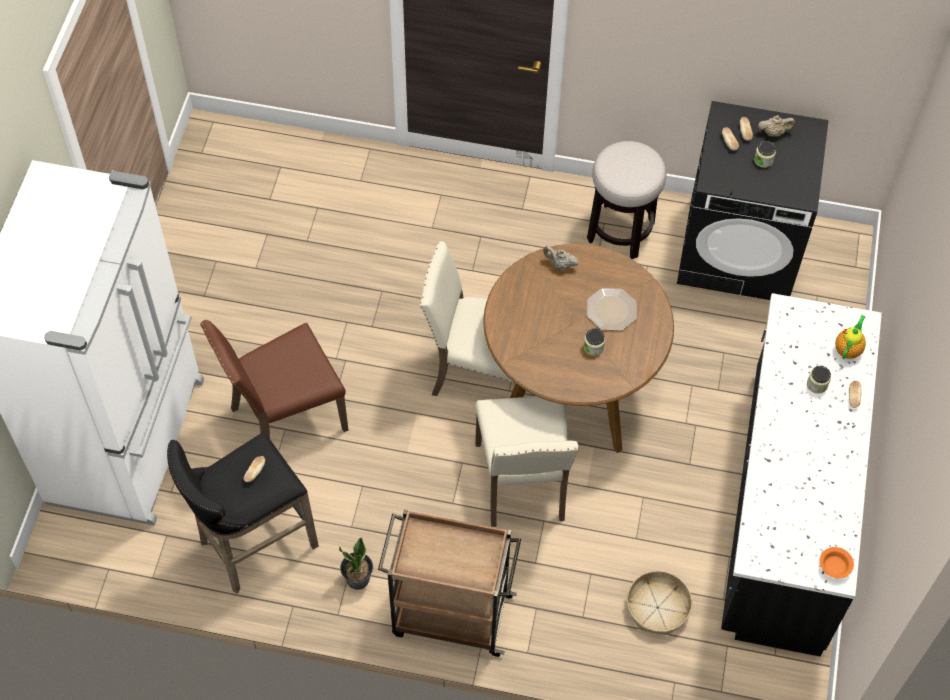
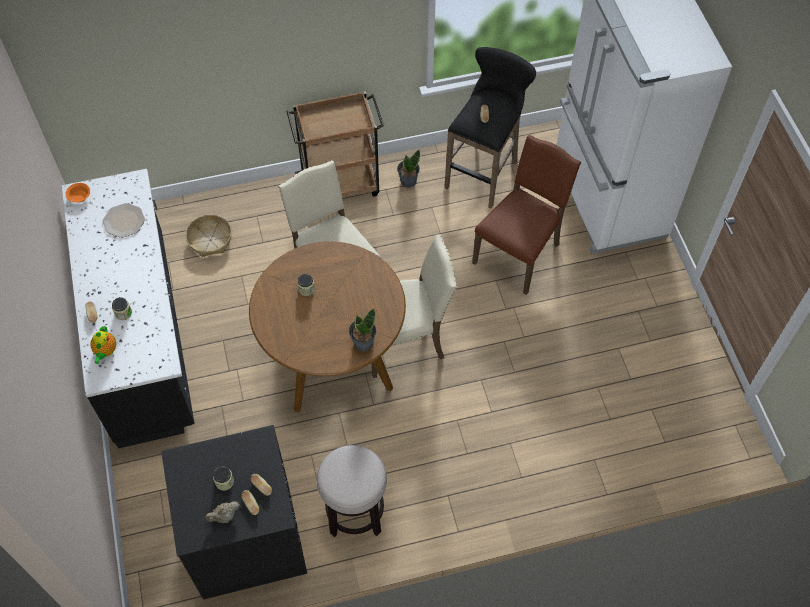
camera: 155 degrees right, 0 degrees up
beige teapot [543,246,579,270] -> potted plant [349,309,377,352]
plate [587,288,637,331] -> plate moved to [103,203,145,238]

